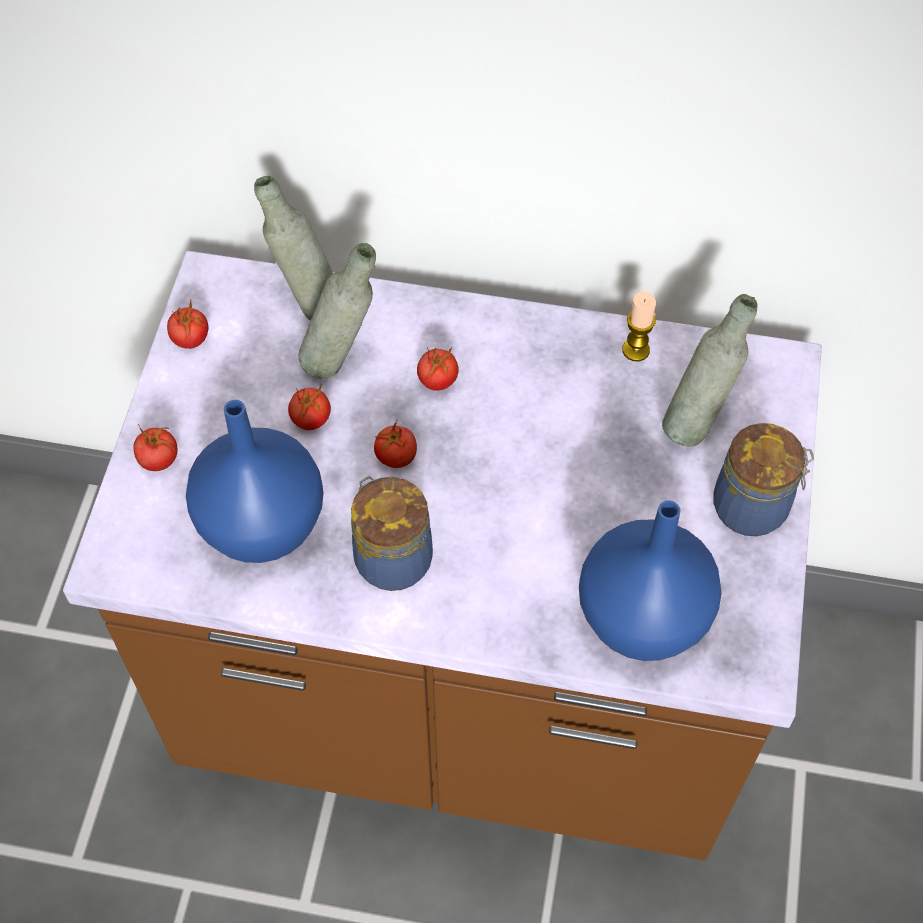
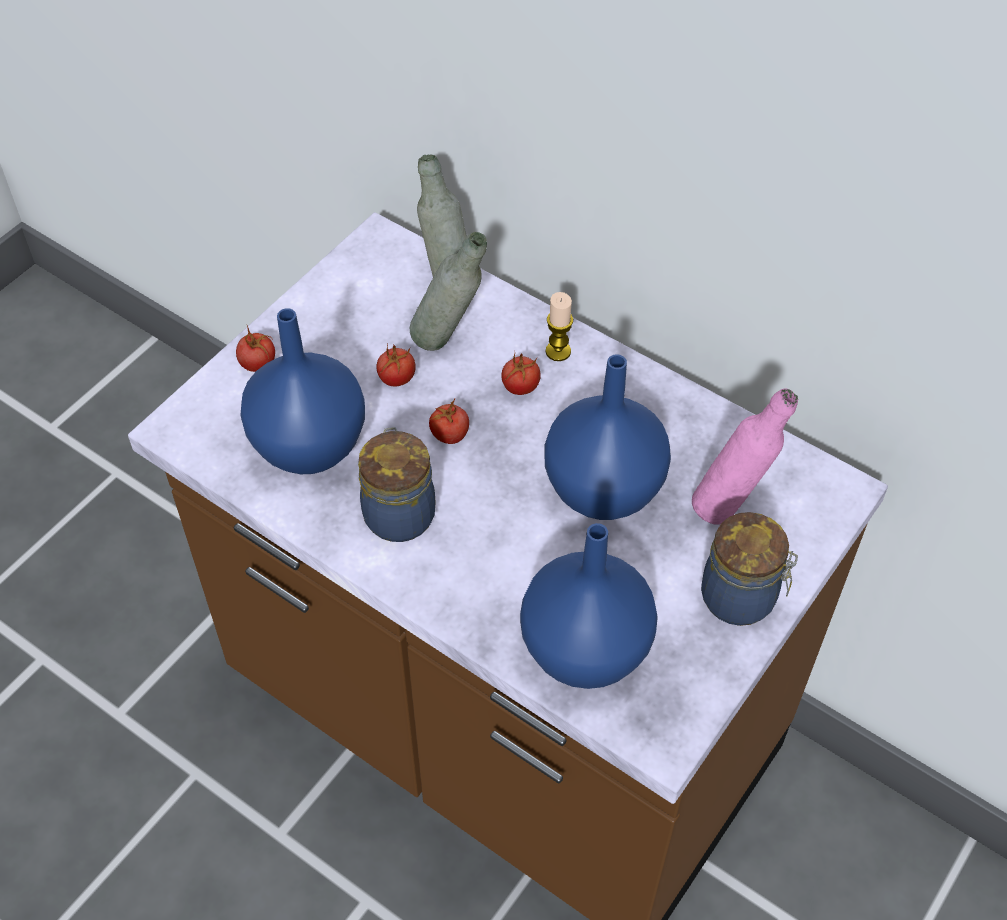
camera: 25 degrees right, 5 degrees down
tomato [167,301,208,349] -> none
candle [623,292,656,361] -> candle moved to [546,292,573,361]
grey bottle [662,294,758,446] -> pink bottle [692,388,798,525]
none -> blue vase [545,354,671,520]

